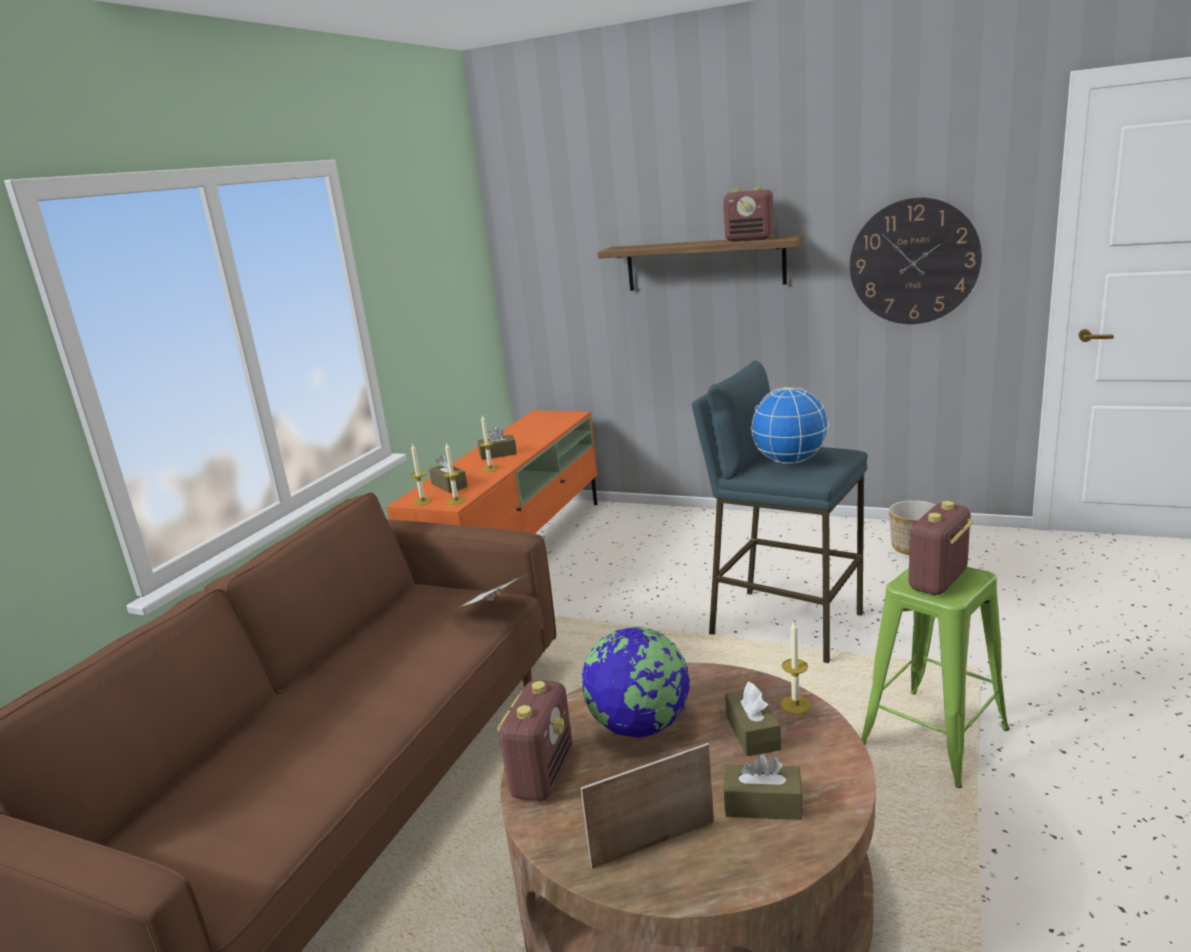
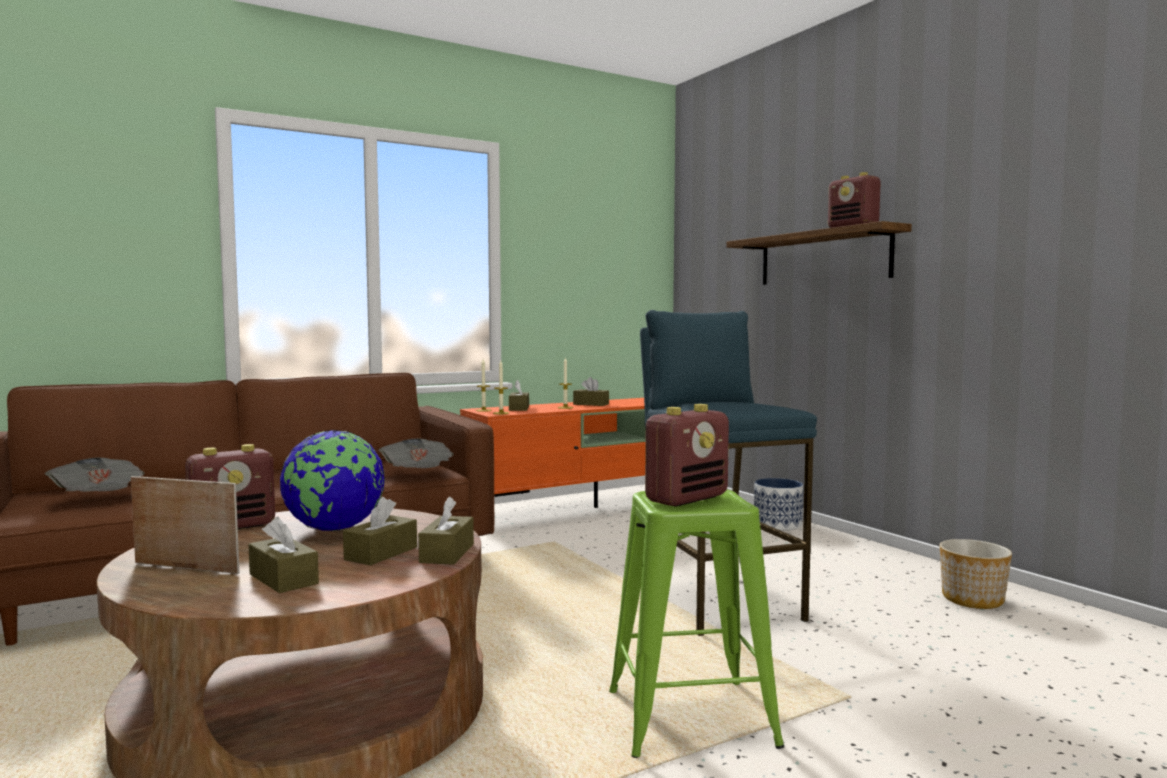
camera: 35 degrees right, 15 degrees down
globe [750,387,829,464] -> none
candle [780,621,811,714] -> brown tissue box [418,497,474,565]
wall clock [850,198,982,324] -> none
radio [909,501,973,595] -> radio turned 150 degrees clockwise [645,404,729,507]
none -> newspaper [45,457,145,492]
none -> planter [754,478,803,531]

